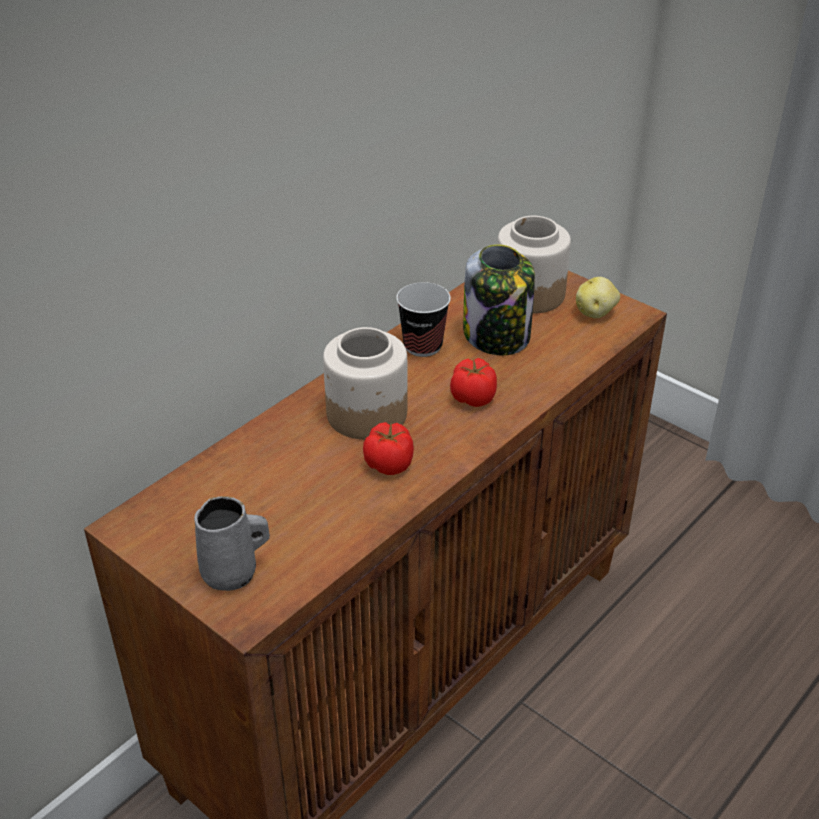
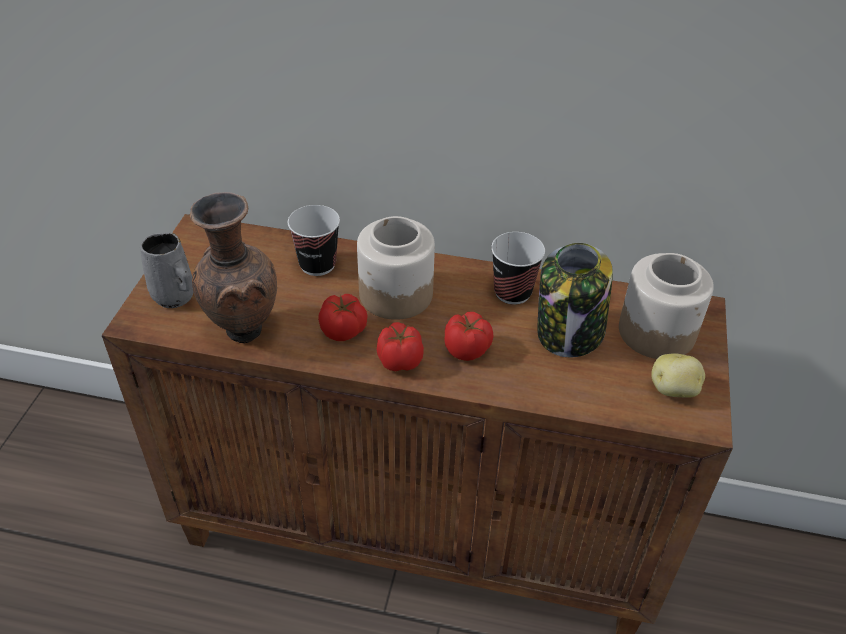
camera: 60 degrees right, 5 degrees up
none -> brown vase [190,192,277,343]
none -> cup [288,205,340,276]
none -> tomato [377,322,424,371]

